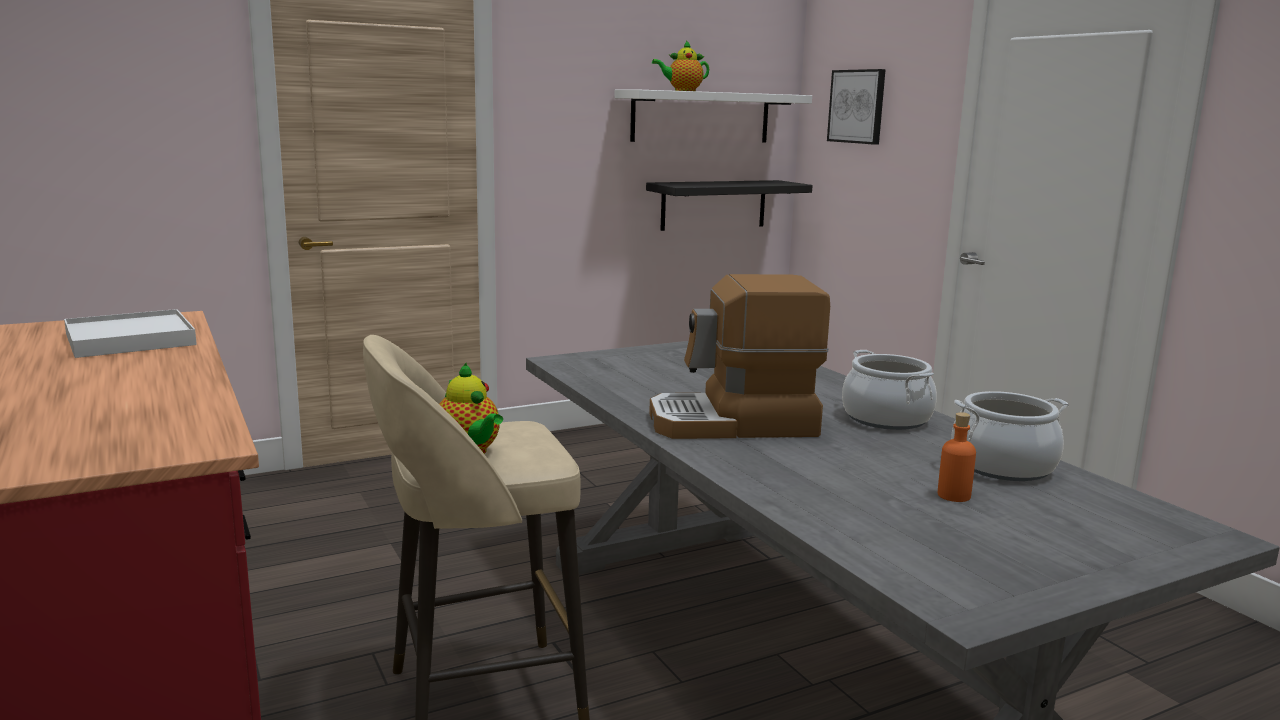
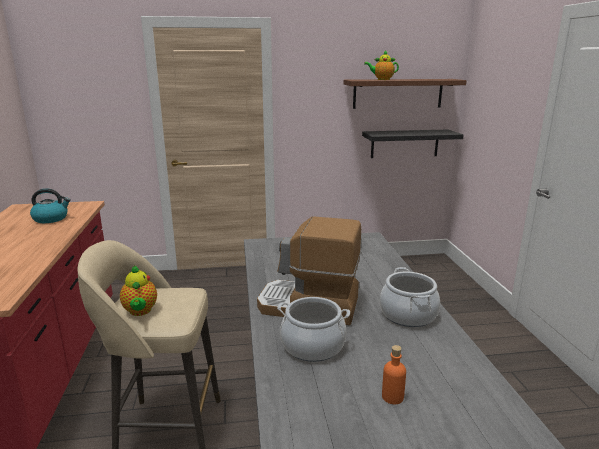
camera: 20 degrees right, 5 degrees up
white tray [64,309,197,358] -> kettle [30,189,71,223]
white shelf [614,90,812,143] -> brown shelf [344,79,467,109]
picture [827,69,886,145] -> none
cooking pot [951,391,1069,481] -> cooking pot moved to [277,297,350,362]

